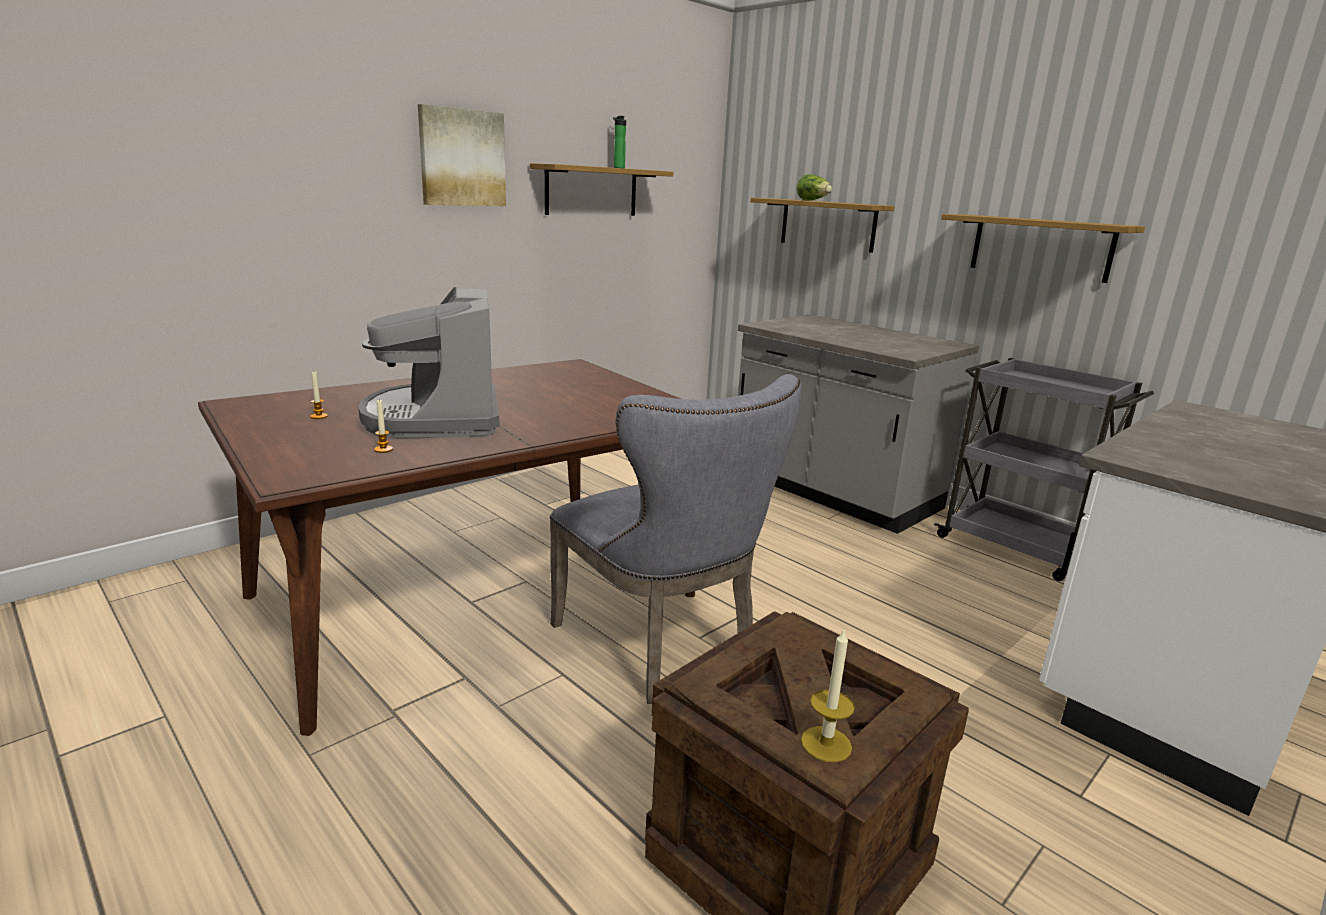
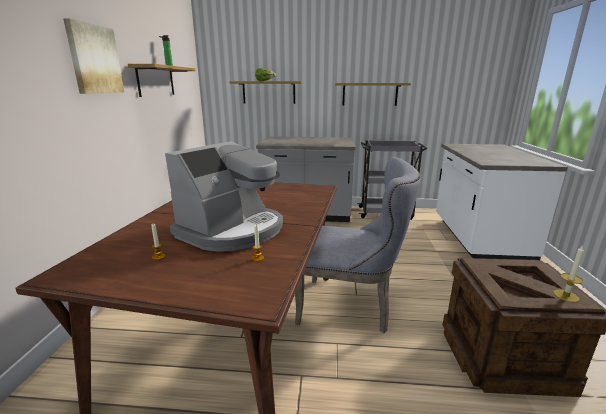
camera: 40 degrees left, 0 degrees up
coffee machine [358,287,499,438] -> coffee machine turned 90 degrees counterclockwise [165,141,283,252]

